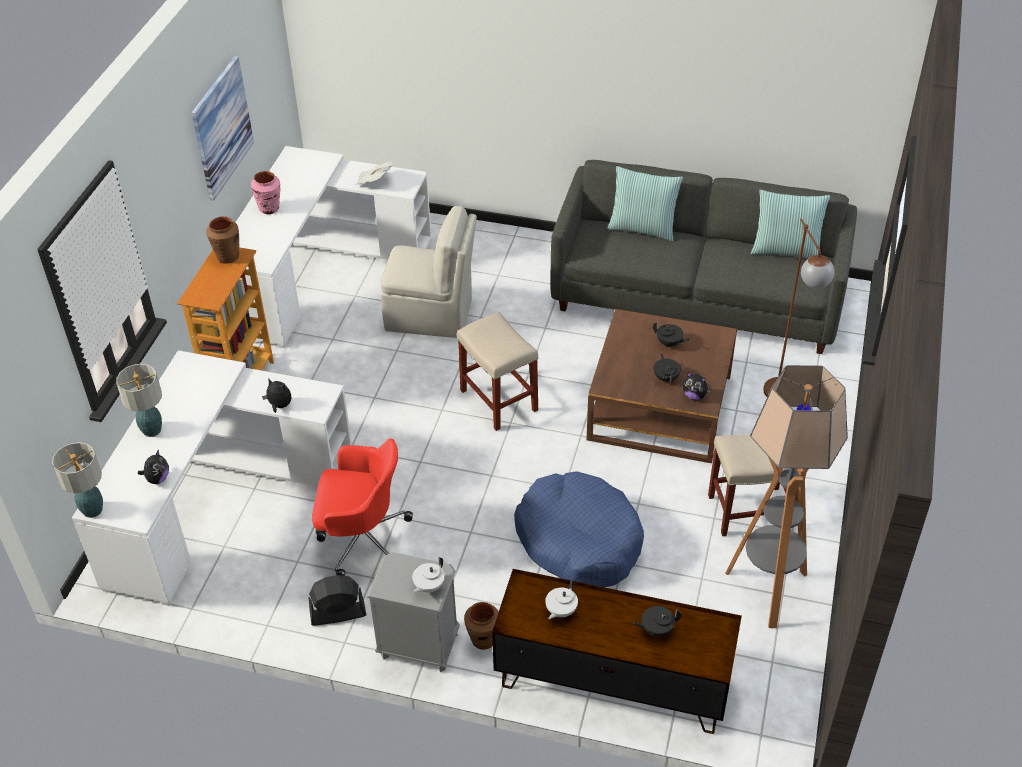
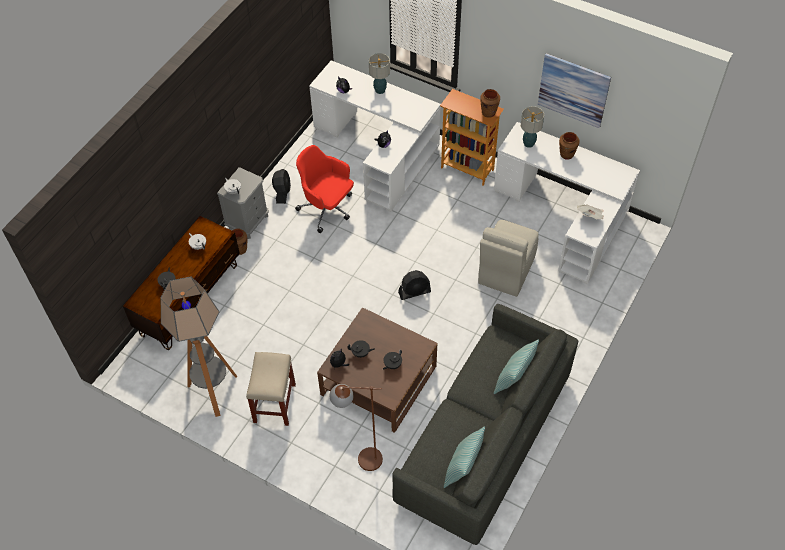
camera: 105 degrees right, 10 degrees up
table lamp [52,442,103,518] -> table lamp moved to [521,106,544,148]
pink vase [251,171,281,214] -> brown vase [559,132,579,160]
red office chair [312,439,413,576] -> red office chair turned 105 degrees clockwise [295,145,354,233]
beige stool [457,312,538,431] -> black fan [398,270,431,300]
blue dog bed [514,471,644,587] -> none

